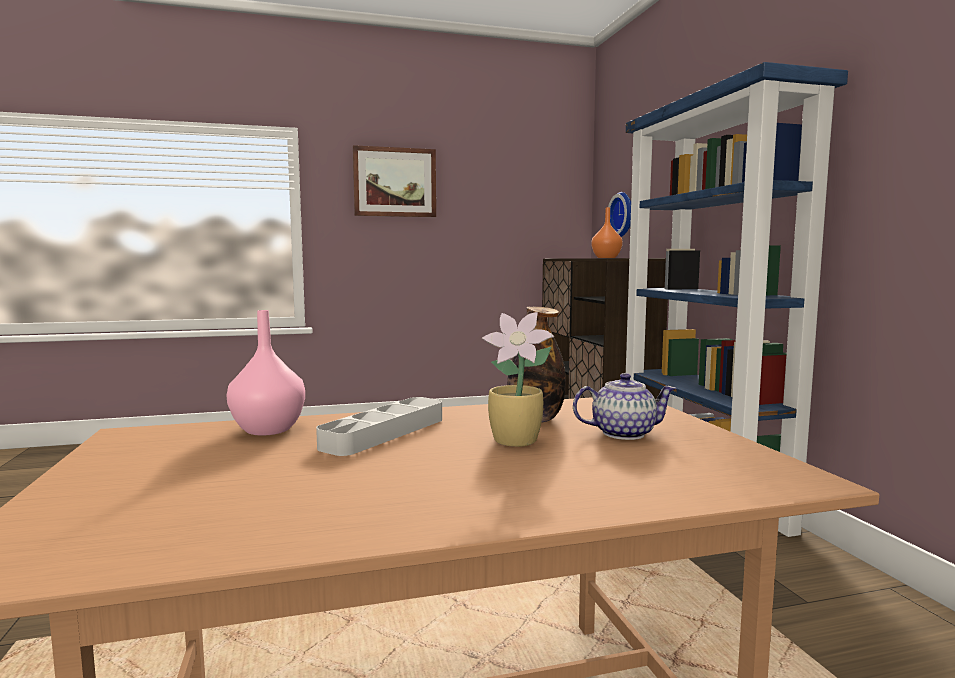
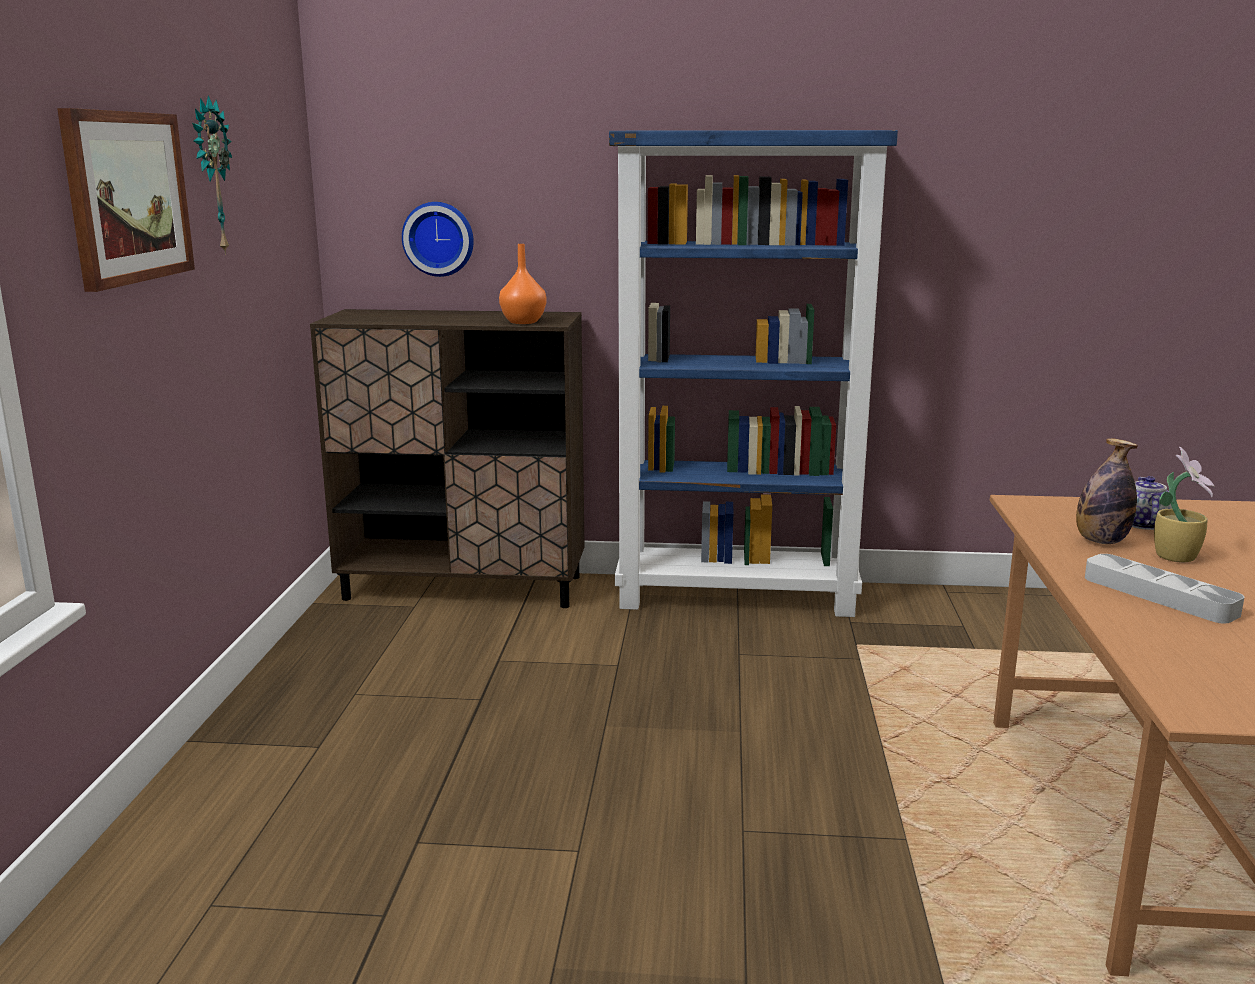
camera: 70 degrees left, 10 degrees up
pink vase [226,310,305,436] -> none
none -> wall clock [192,95,232,255]

